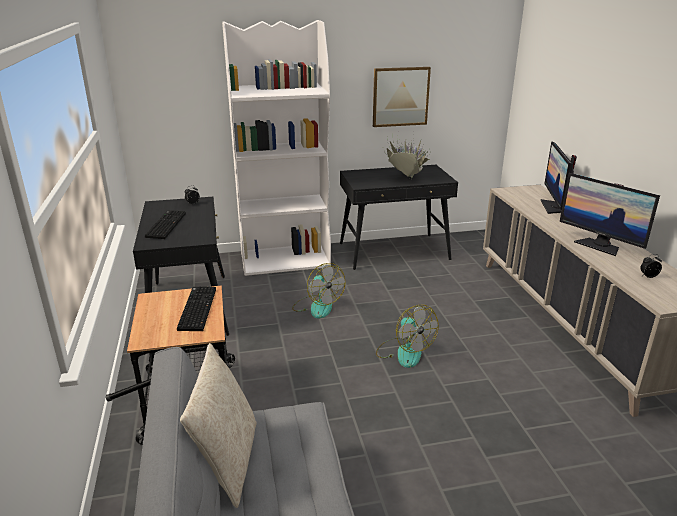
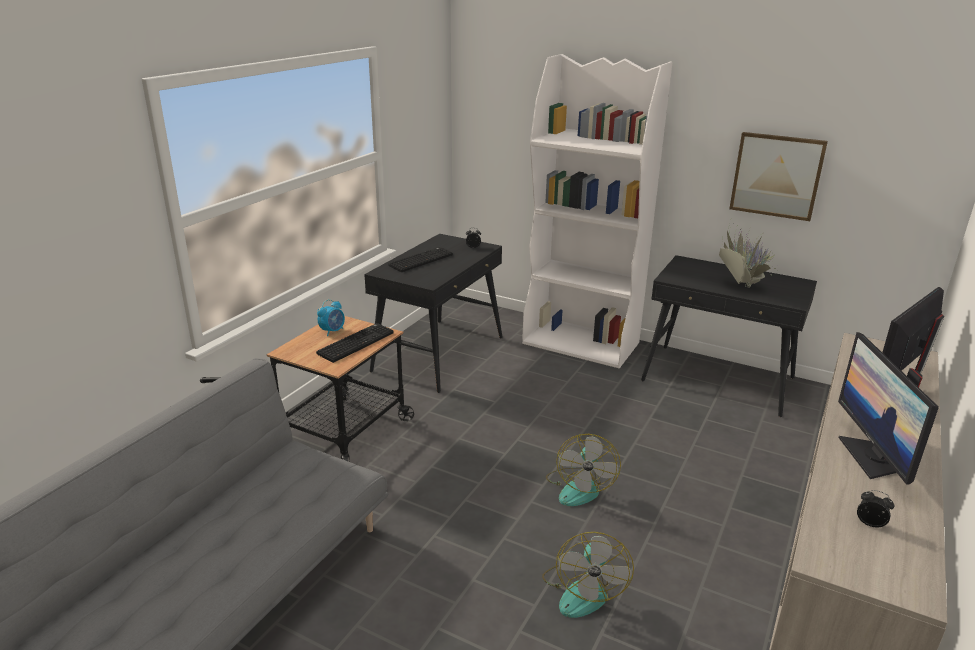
camera: 40 degrees right, 0 degrees up
beige pillow [180,343,257,508] -> none
fan [292,263,346,318] -> fan moved to [542,532,634,618]
none -> alarm clock [317,300,345,336]

